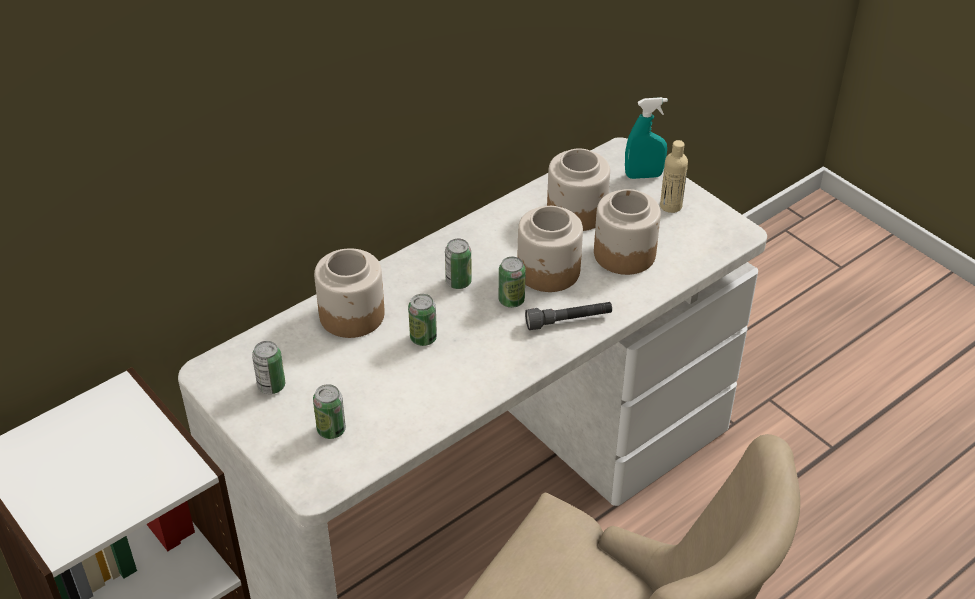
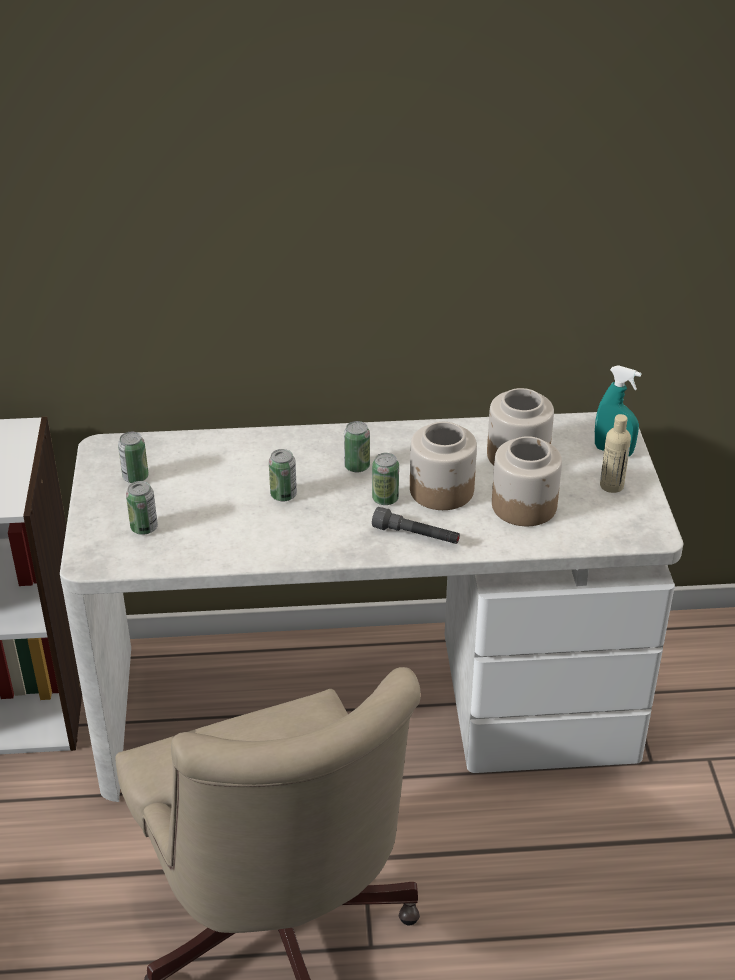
camera: 35 degrees right, 5 degrees down
jar [314,248,385,338] -> none

